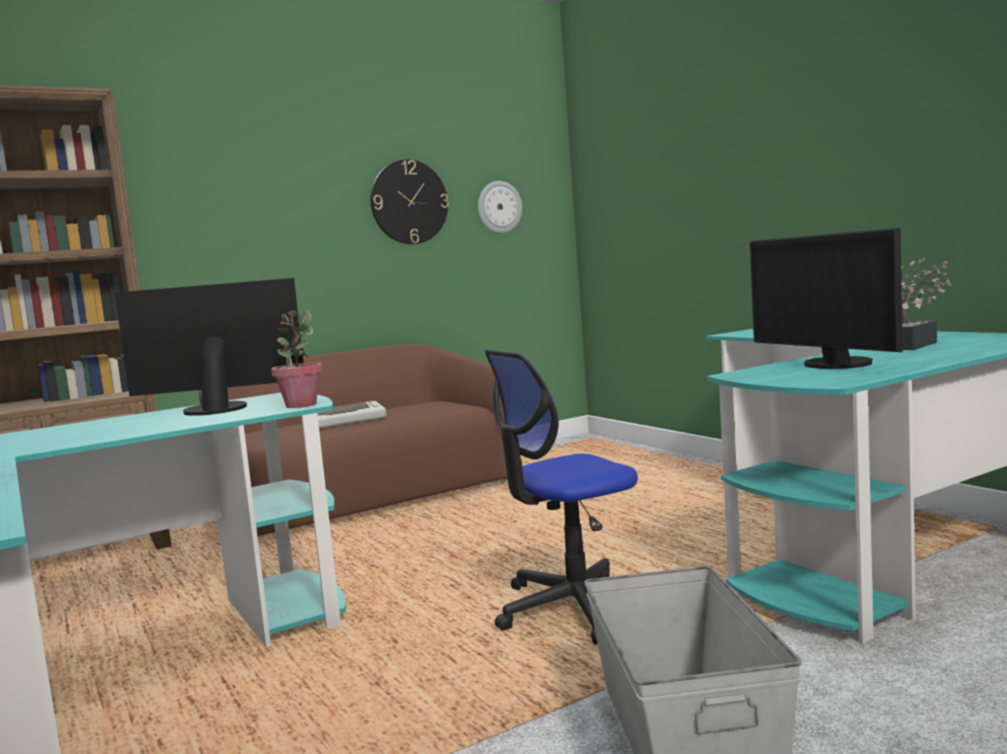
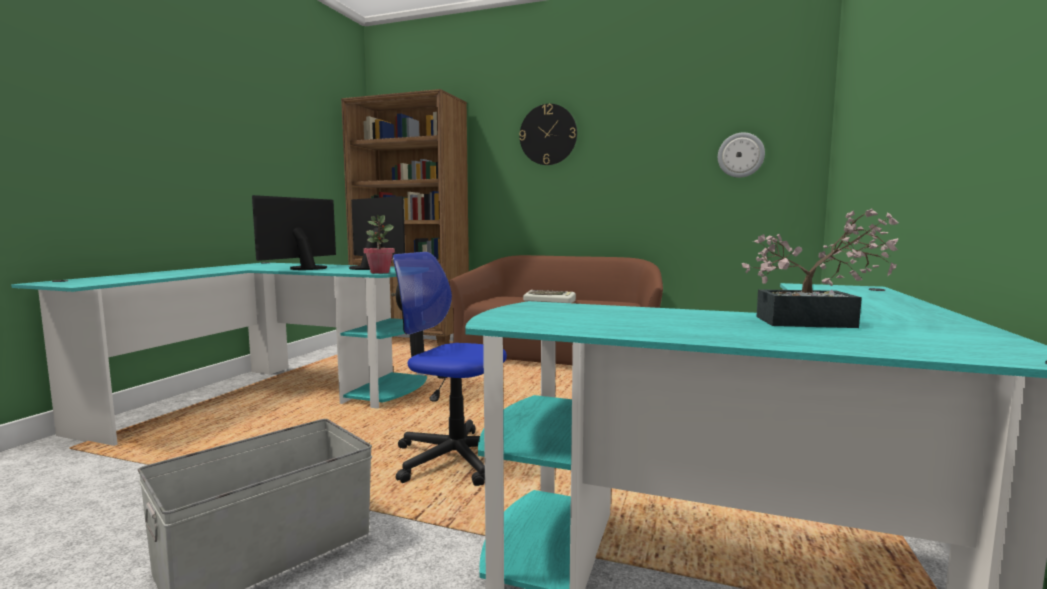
camera: 50 degrees right, 0 degrees up
wall clock [371,160,449,244] -> wall clock moved to [519,104,577,165]
monitor [750,228,903,369] -> monitor moved to [252,195,336,270]

